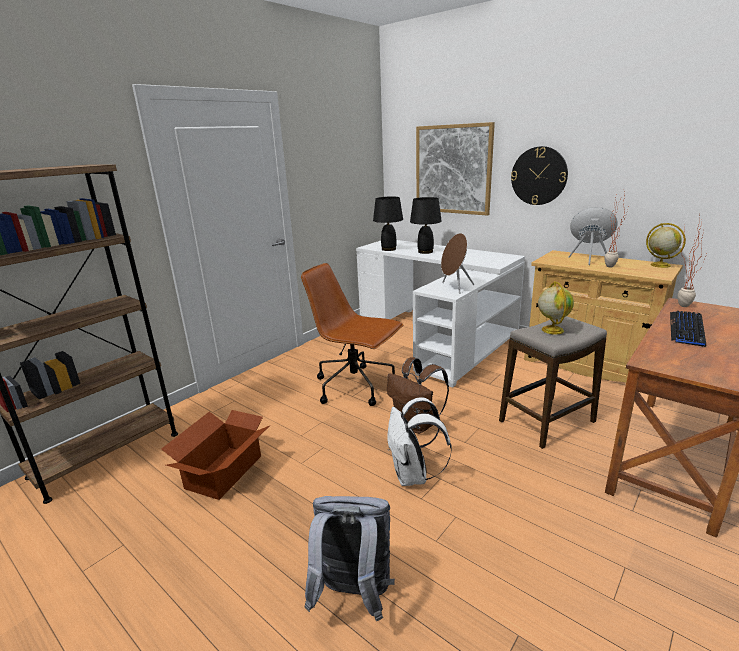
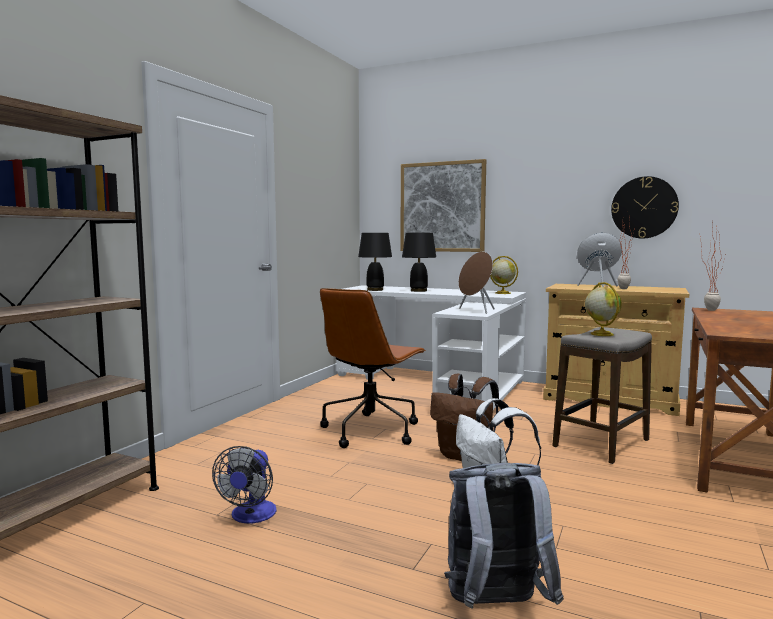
camera: 15 degrees left, 15 degrees down
cardboard box [161,410,269,500] -> fan [212,446,277,523]
brown office chair [301,263,403,406] -> brown office chair turned 75 degrees counterclockwise [320,288,426,448]
wall clock [511,146,568,205] -> wall clock moved to [611,176,679,238]
globe [646,223,686,268] -> globe moved to [490,256,518,294]
keyboard [670,311,706,347] -> none

